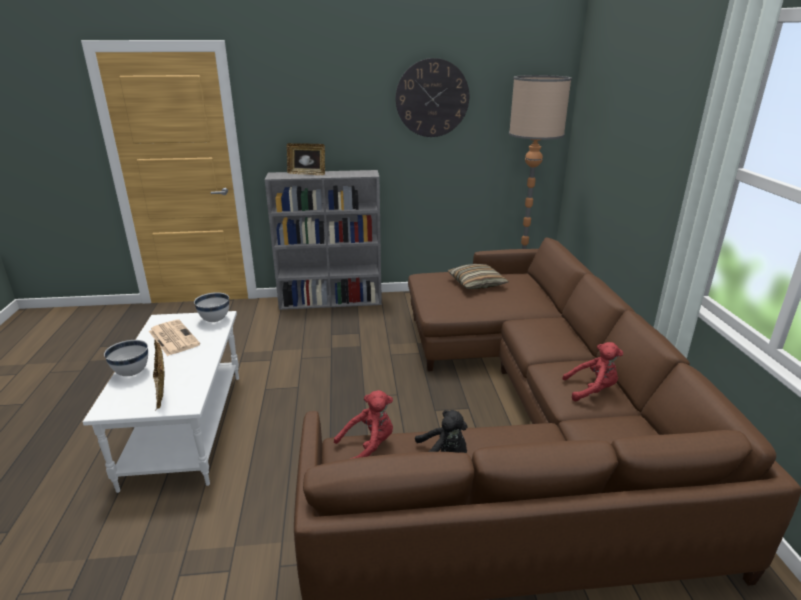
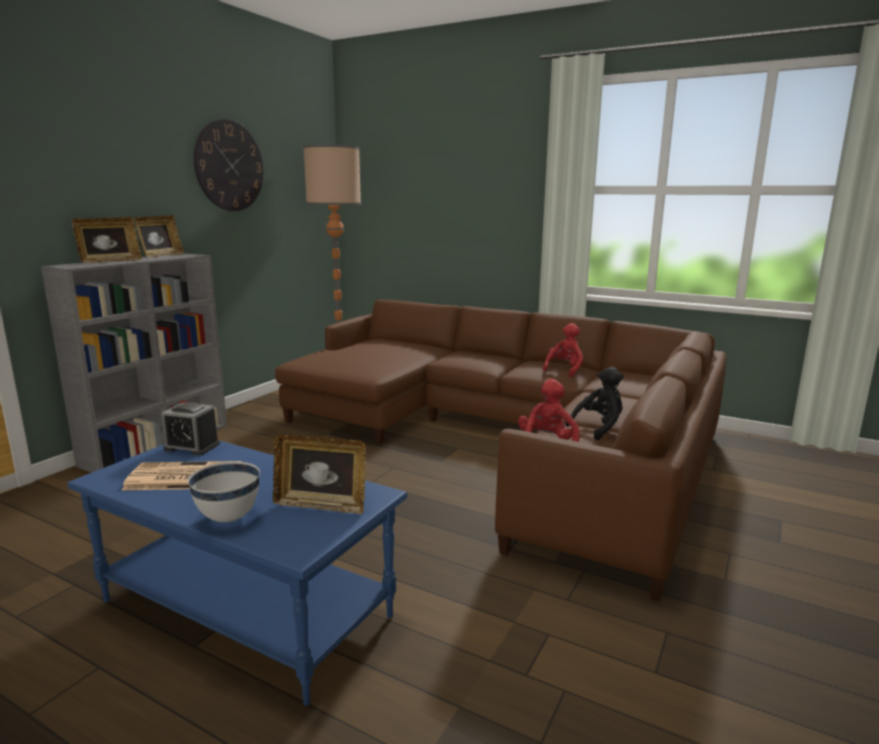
camera: 55 degrees left, 10 degrees down
white coffee table [83,311,239,493] -> blue coffee table [67,441,407,706]
white bowl [194,292,229,322] -> alarm clock [161,402,220,455]
pillow [448,264,508,289] -> none
none -> picture frame [134,215,185,257]

